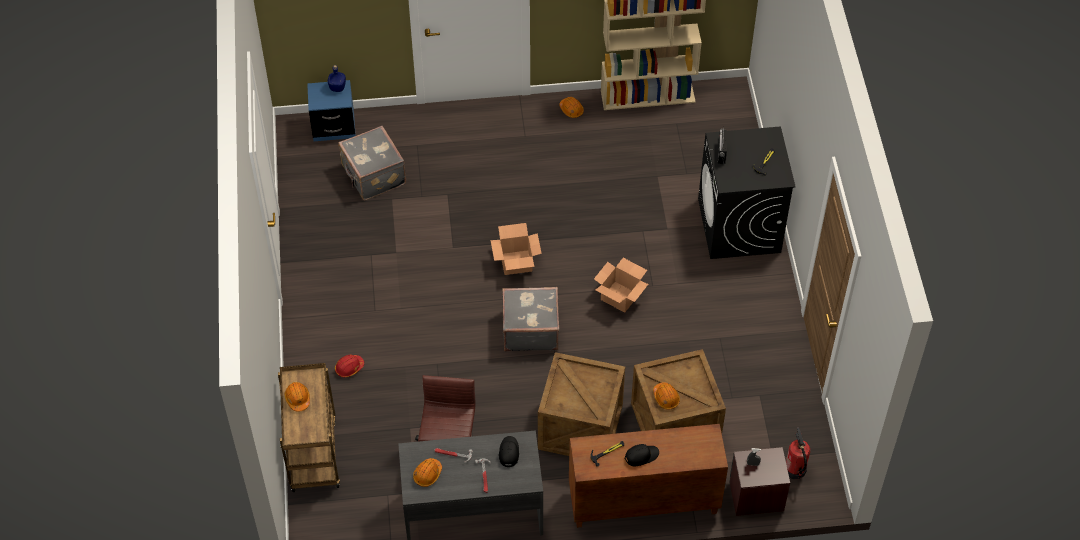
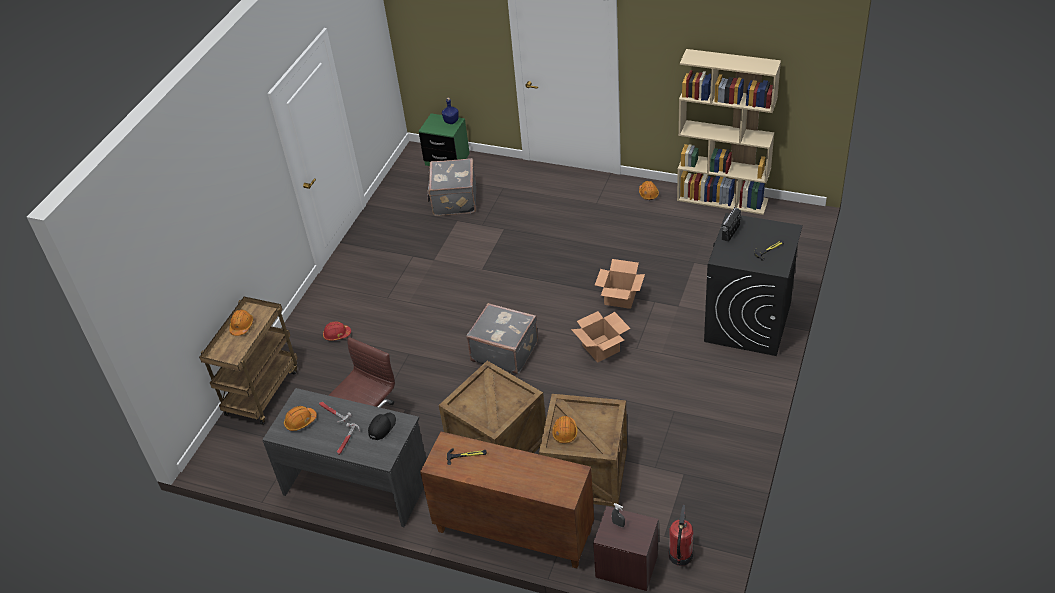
camera: 30 degrees right, 10 degrees down
blue nightstand [307,80,356,141] -> green nightstand [419,114,470,166]
cardboard box [491,223,542,275] -> cardboard box moved to [595,259,645,309]
black cap [625,444,659,466] -> none

